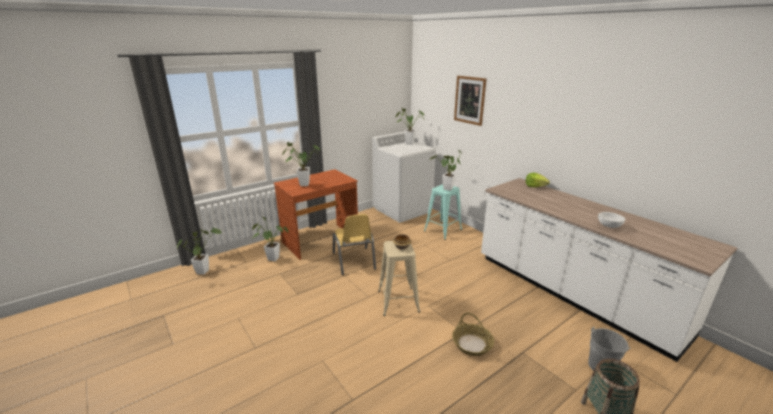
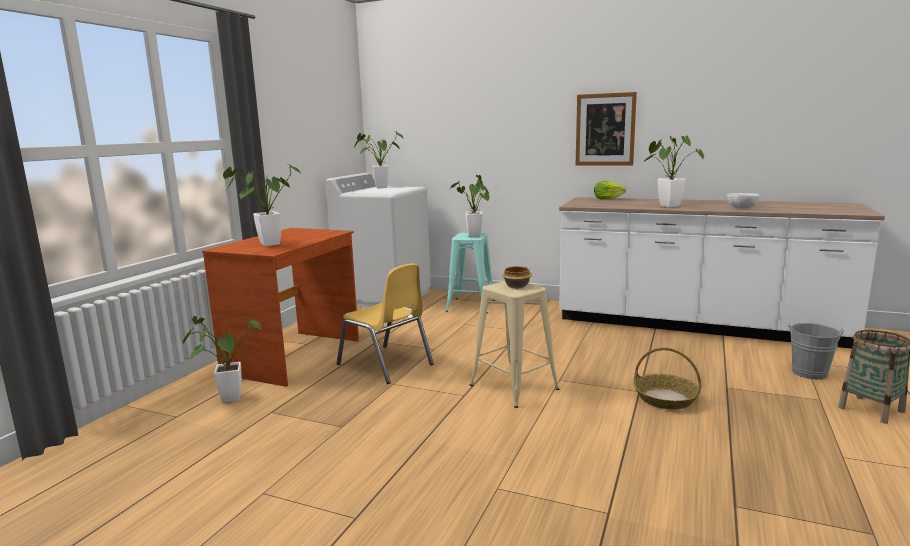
camera: 30 degrees left, 10 degrees down
potted plant [177,228,222,275] -> potted plant moved to [644,136,704,208]
picture [454,76,486,126] -> picture moved to [576,92,637,165]

